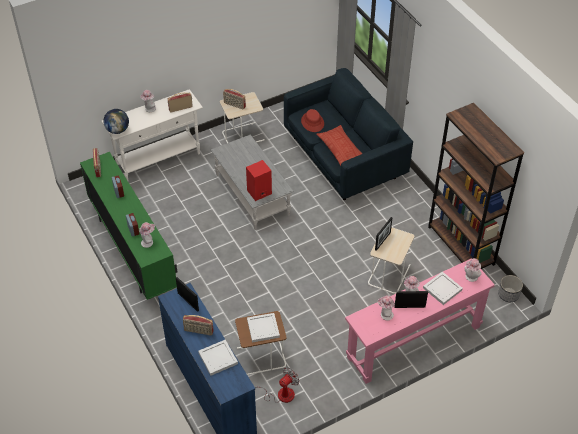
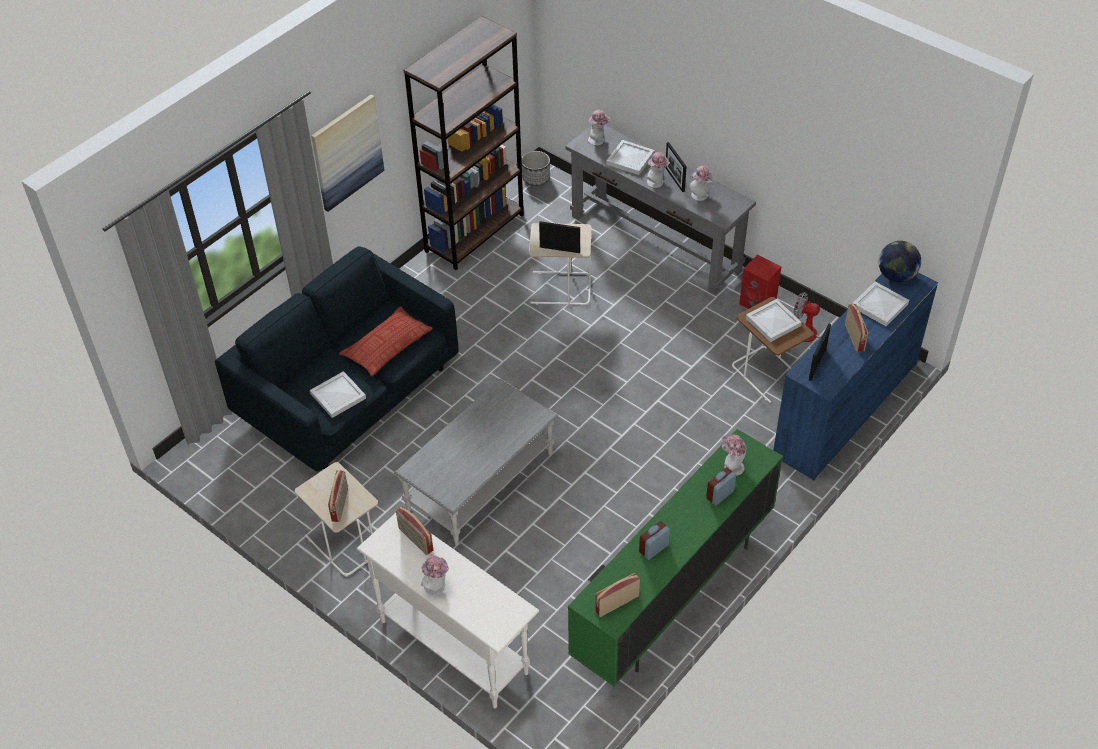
camera: 110 degrees left, 0 degrees up
globe [103,109,129,134] -> globe moved to [879,241,921,282]
red speaker [246,160,272,201] -> red speaker moved to [739,255,782,309]
red hat [301,109,324,132] -> white tray [310,371,366,418]
pink console table [345,258,495,384] -> grey console table [566,125,756,295]
none -> picture [311,95,384,212]

